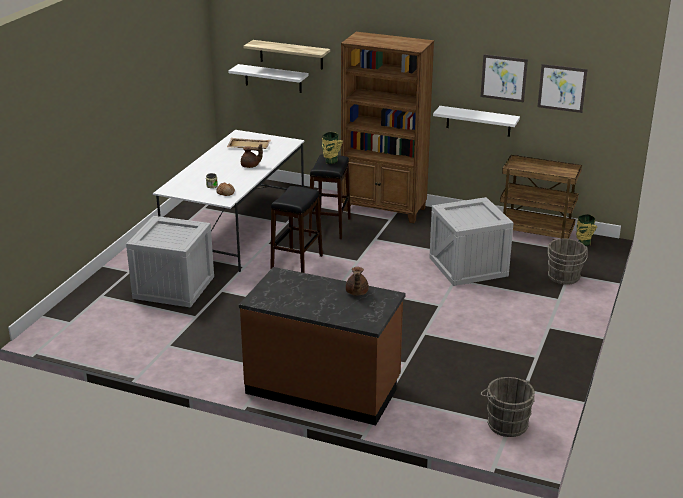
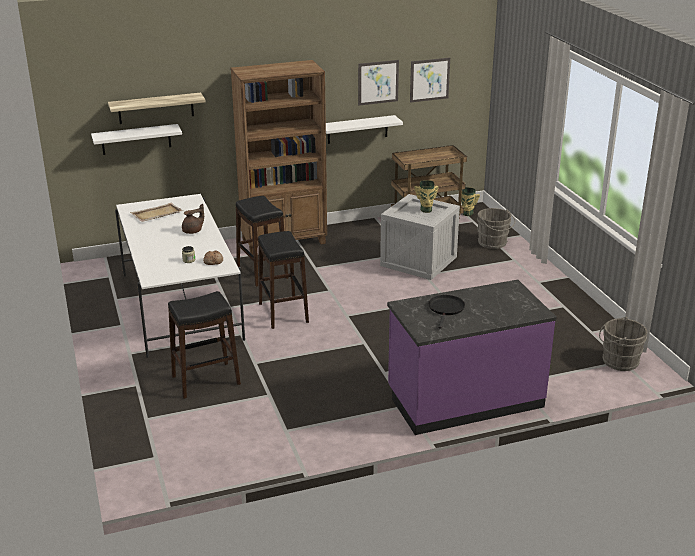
camera: 40 degrees left, 0 degrees up
crate [126,216,214,308] -> black stool [168,291,241,399]
brown counter [239,267,405,425] -> purple counter [387,280,557,435]
vase [322,132,343,164] -> vase moved to [414,180,439,213]
brown teapot [346,267,369,296] -> none
none -> black frying pan [428,295,465,329]

